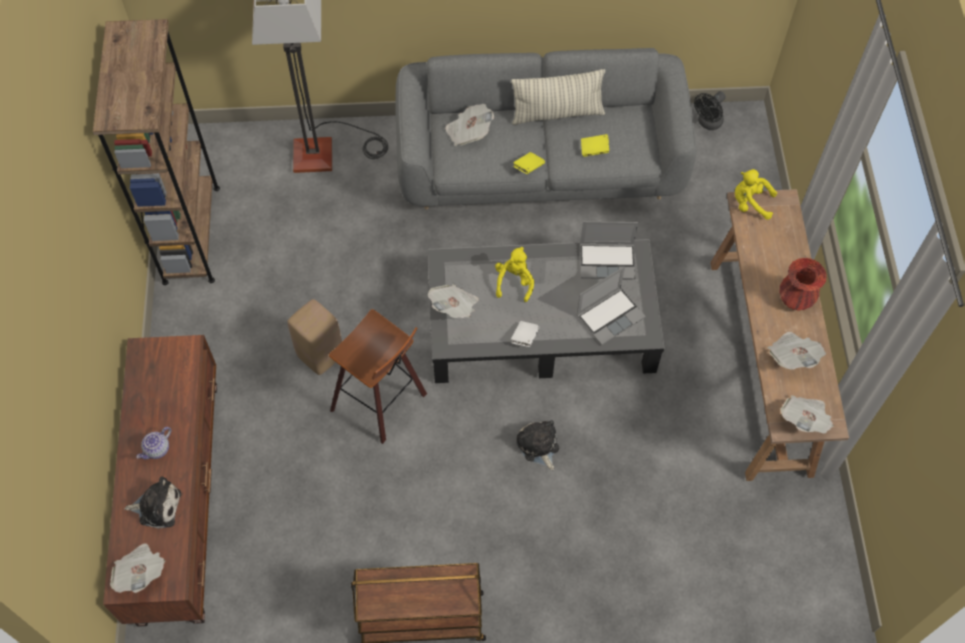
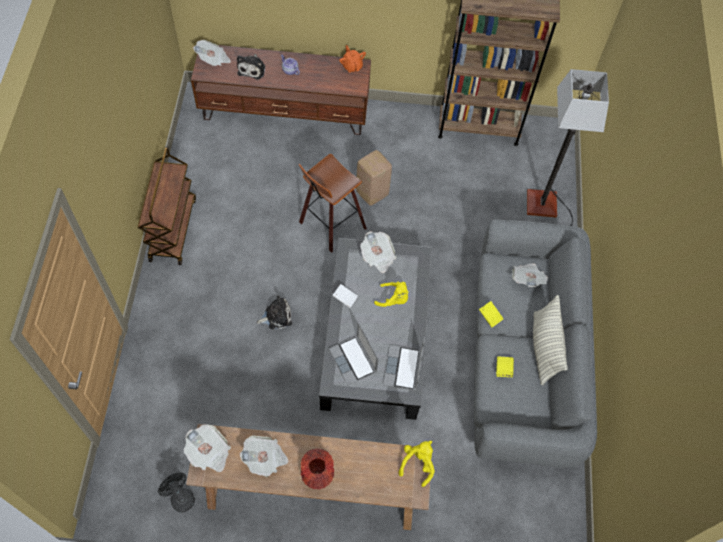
camera: 95 degrees right, 0 degrees up
black fan [694,91,726,130] -> black fan moved to [158,473,195,513]
none -> orange teapot [339,45,366,73]

